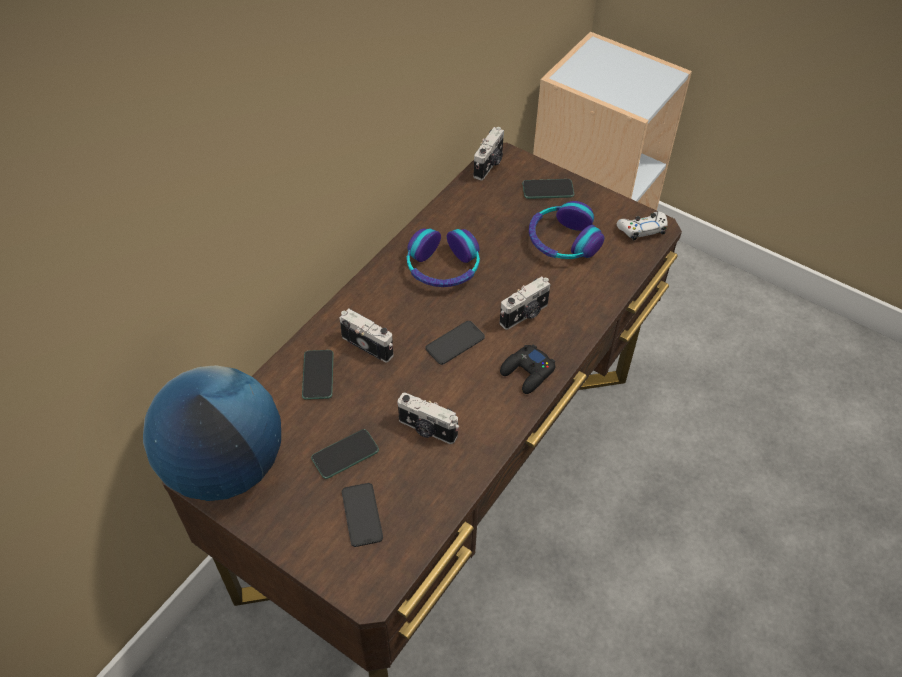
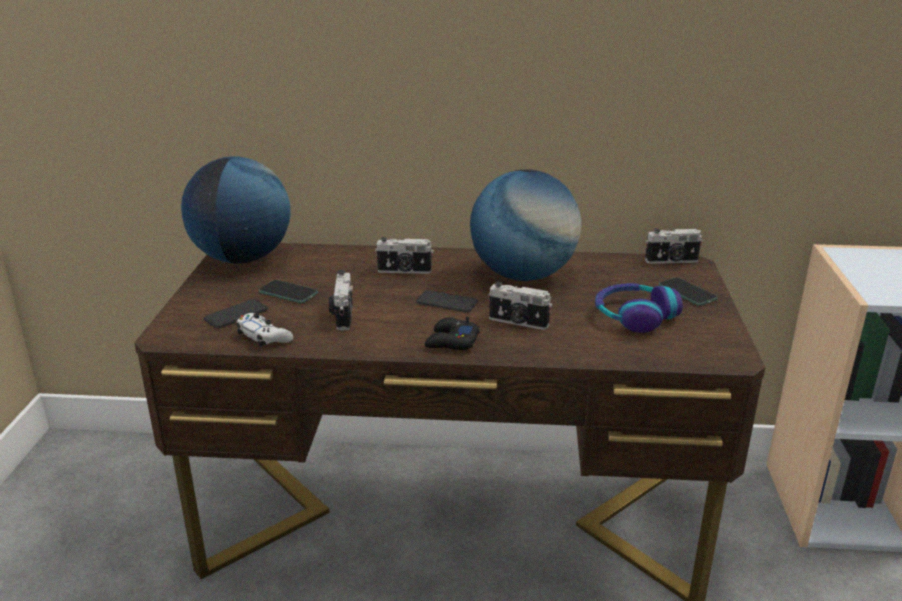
camera: 60 degrees right, 25 degrees down
phone [302,350,334,400] -> none
camera [339,309,393,362] -> camera turned 90 degrees clockwise [375,237,434,274]
headphones [407,229,480,287] -> globe [470,169,581,281]
white game controller [617,211,668,241] -> white game controller moved to [236,313,293,347]

